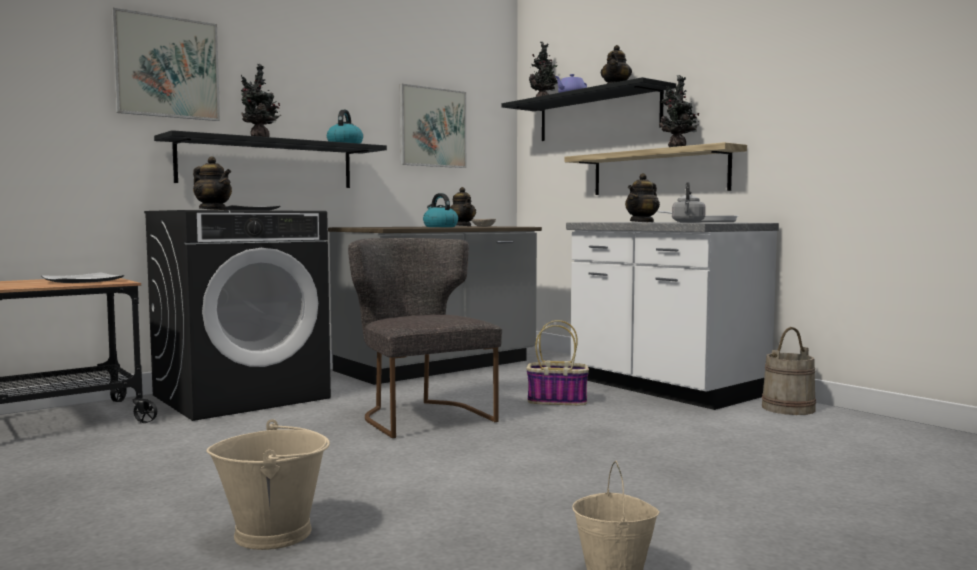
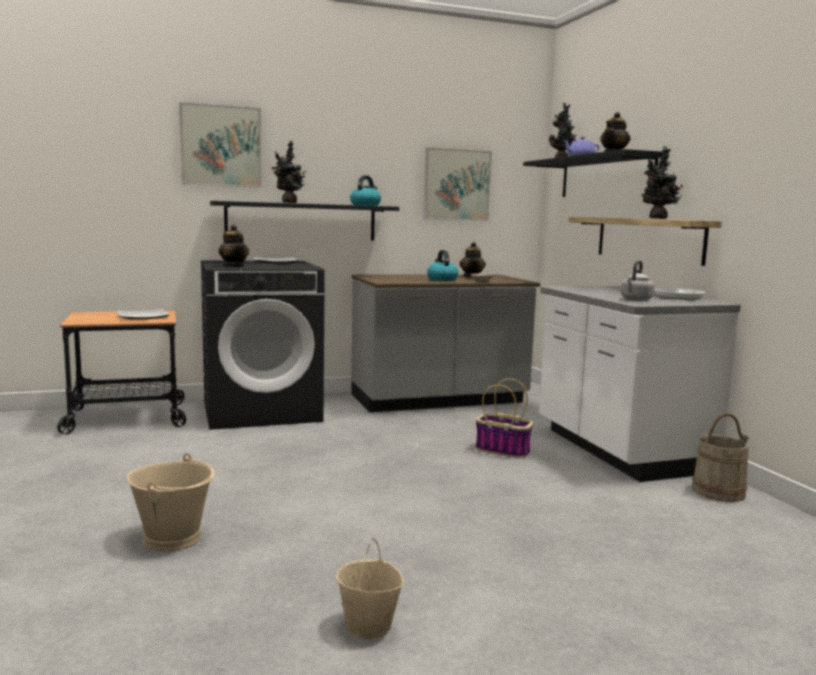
camera: 20 degrees right, 5 degrees up
grey chair [348,238,502,438] -> none
teapot [625,173,660,222] -> none

